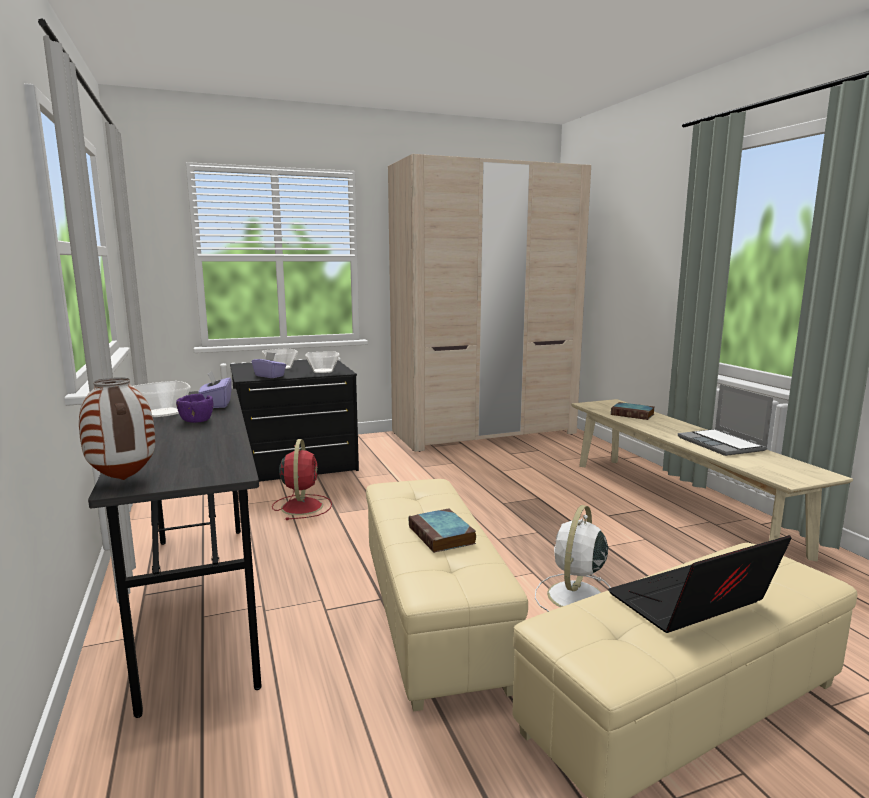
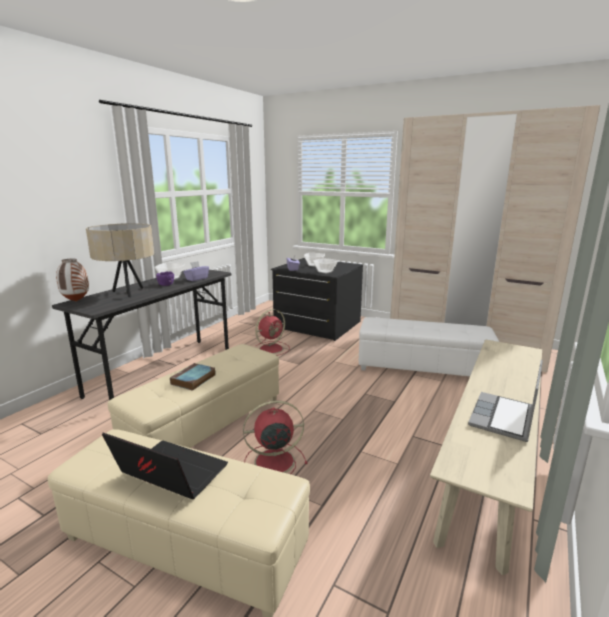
camera: 50 degrees right, 5 degrees up
white fan [535,505,611,612] -> red fan [243,400,308,474]
book [611,402,654,420] -> none
none -> beige table lamp [86,223,154,297]
none -> white ottoman [359,317,499,377]

